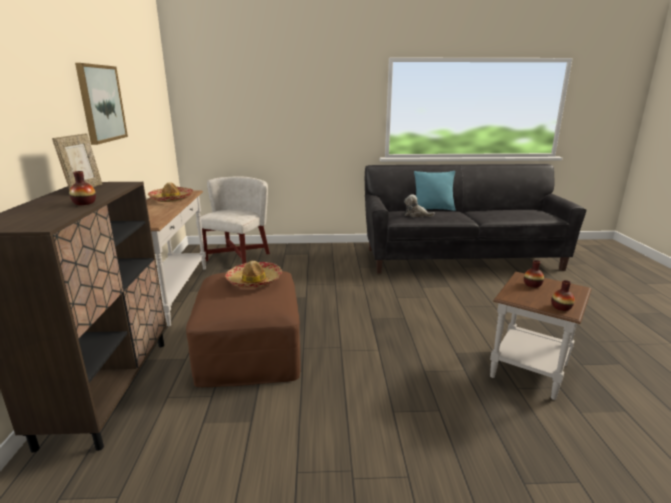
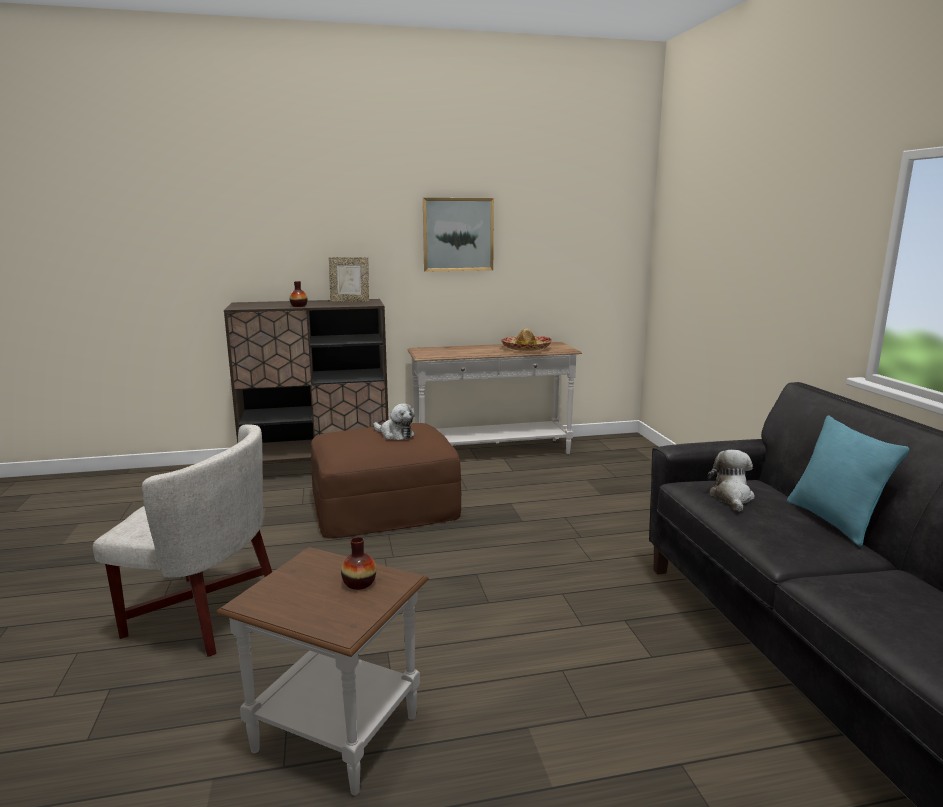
camera: 80 degrees right, 5 degrees down
white armchair [196,177,270,264] -> white armchair moved to [93,424,272,657]
hat [225,261,282,288] -> plush toy [374,403,415,440]
vase [551,280,575,311] -> none

